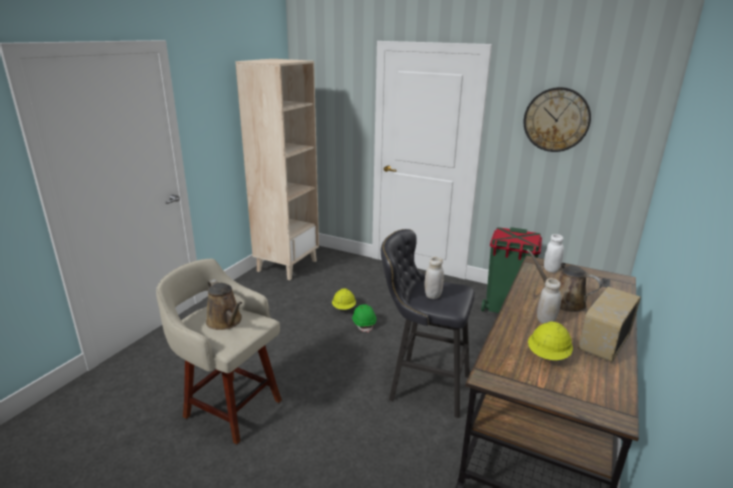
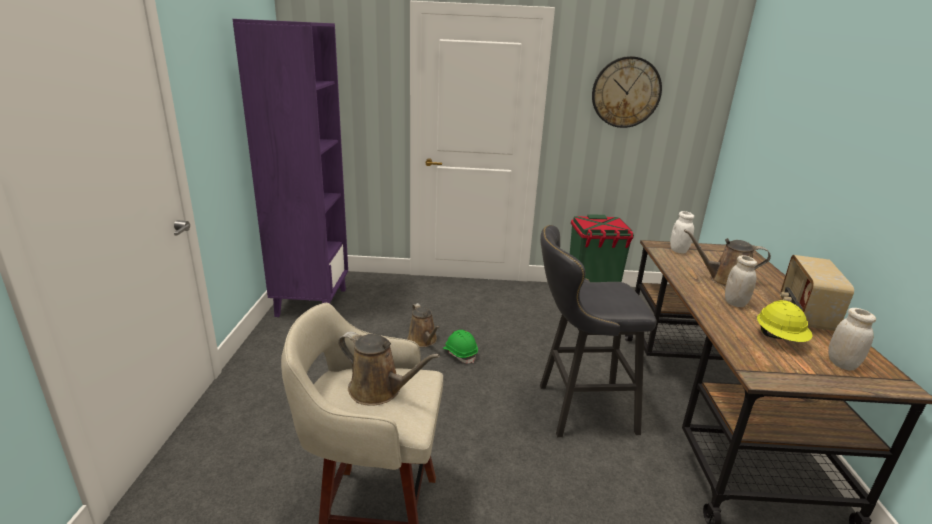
camera: 25 degrees left, 0 degrees up
beige bookcase [235,59,319,280] -> purple bookcase [232,19,348,317]
yellow hard hat [332,289,356,310] -> brown watering can [407,303,440,347]
white jar [424,257,444,299] -> white jar moved to [828,308,876,371]

